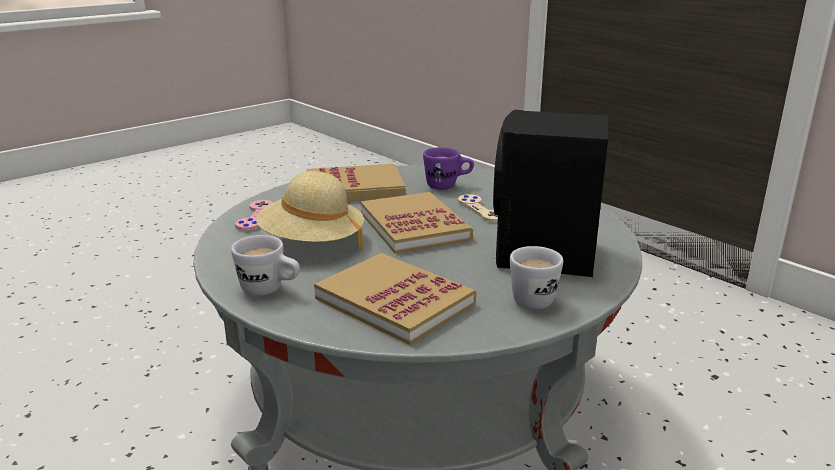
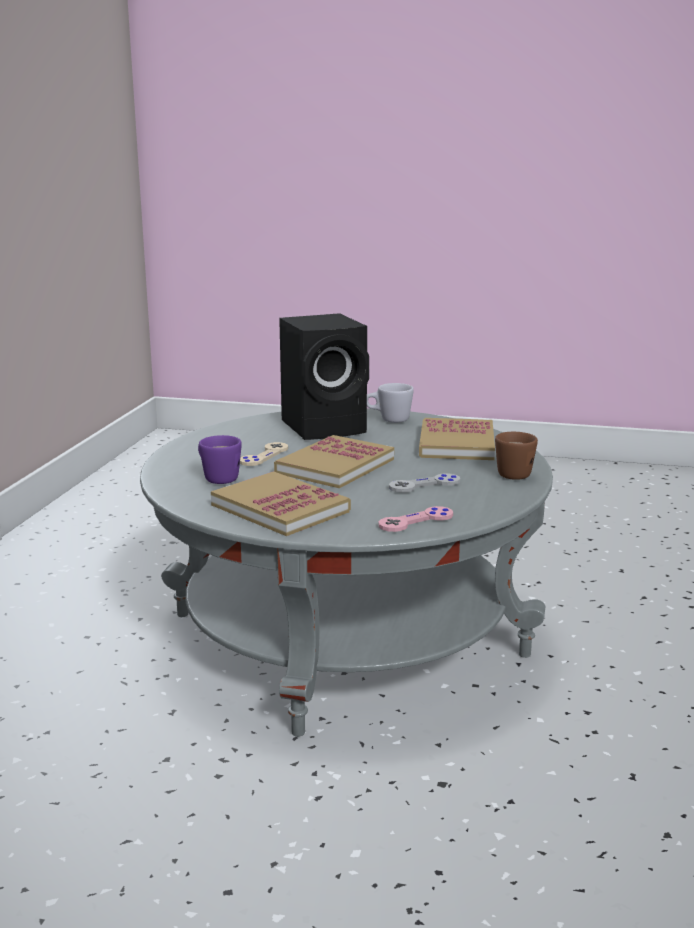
camera: 125 degrees left, 5 degrees down
white mug [231,235,300,296] -> brown mug [495,432,538,480]
beige hat [256,171,364,250] -> grey game controller [389,473,460,493]

